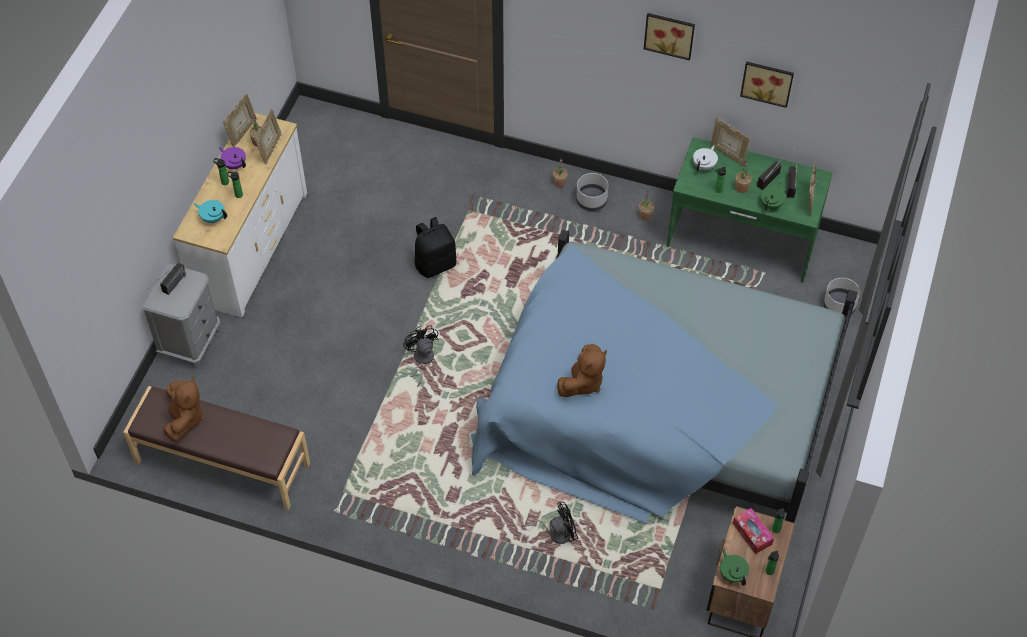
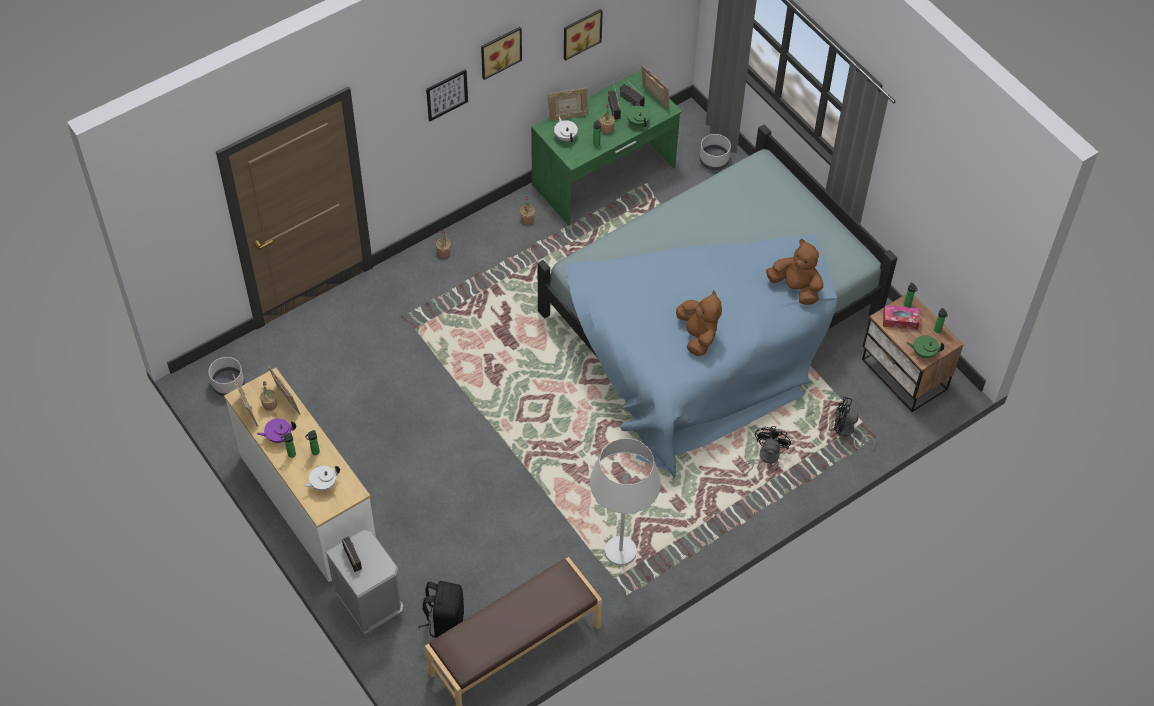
camera: 55 degrees left, 0 degrees up
brown plush toy [163,377,204,442] -> brown plush toy moved to [766,239,823,305]
turquoise teapot [194,200,227,223] -> white teapot [303,466,340,491]
black fan [403,325,439,387] -> black fan moved to [834,397,875,450]
black backpack [414,217,456,278] -> black backpack moved to [418,581,464,638]
grey planter [576,173,608,211] -> grey planter moved to [209,357,245,396]
none -> picture [426,69,468,121]
none -> white floor lamp [590,438,661,566]

